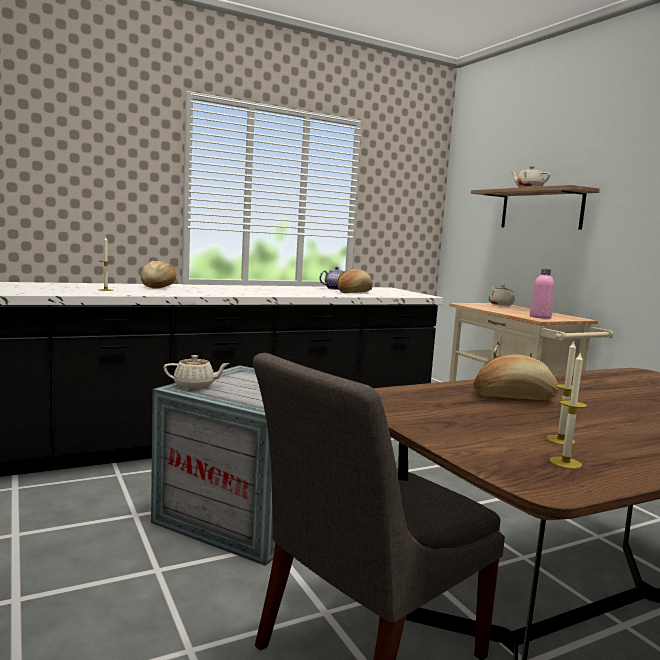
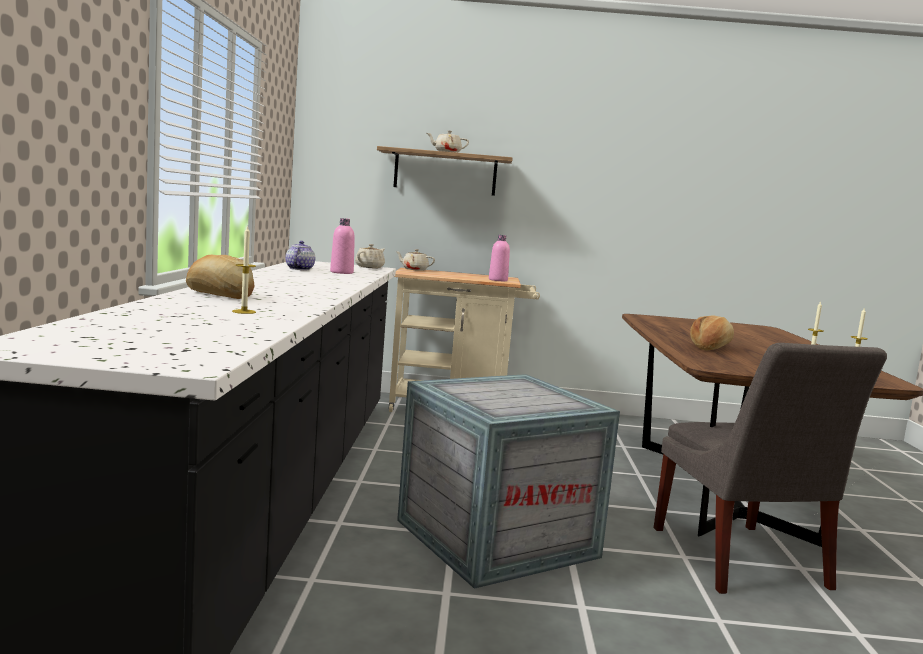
camera: 60 degrees left, 0 degrees up
beige teapot [163,355,230,389] -> beige teapot moved to [355,244,385,268]
bread [338,269,373,293] -> pink bottle [330,218,355,274]

